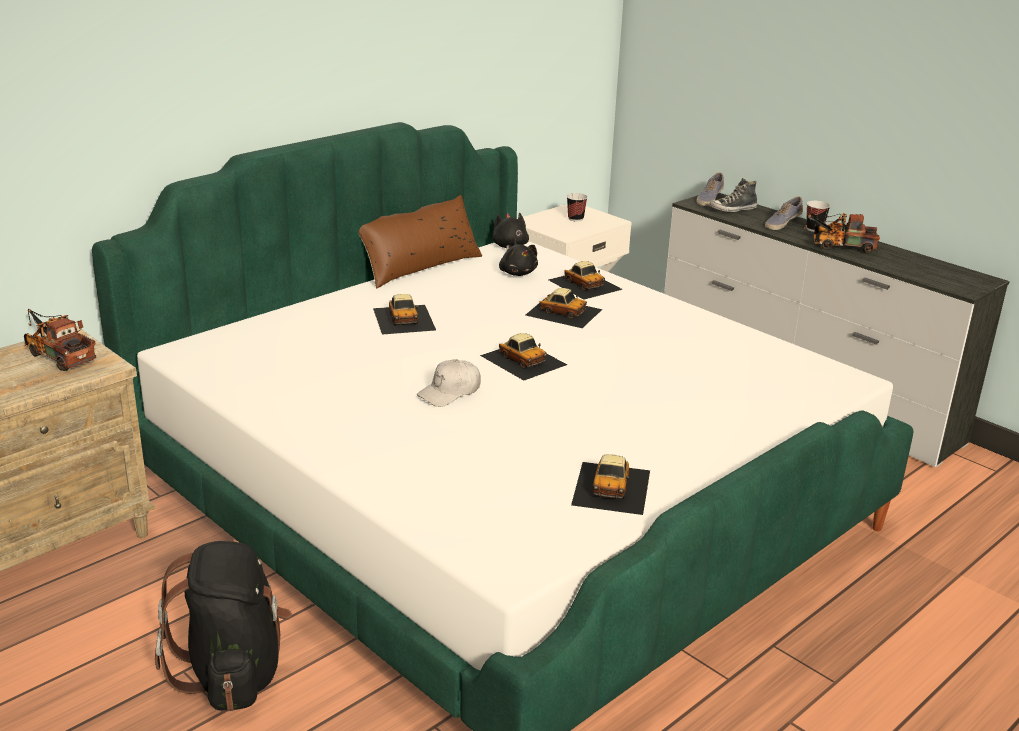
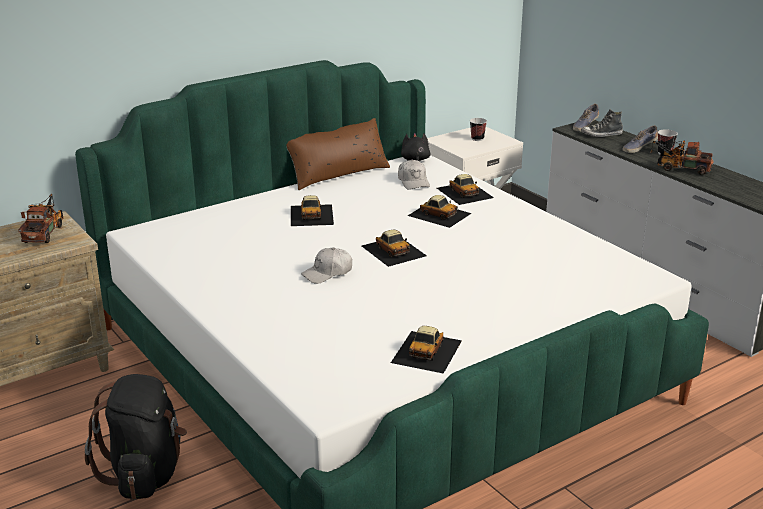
camera: 10 degrees right, 0 degrees up
toy truck [24,309,96,371] -> toy truck turned 45 degrees clockwise [18,193,64,243]
black plush toy [499,244,538,276] -> white cap [398,160,430,190]

